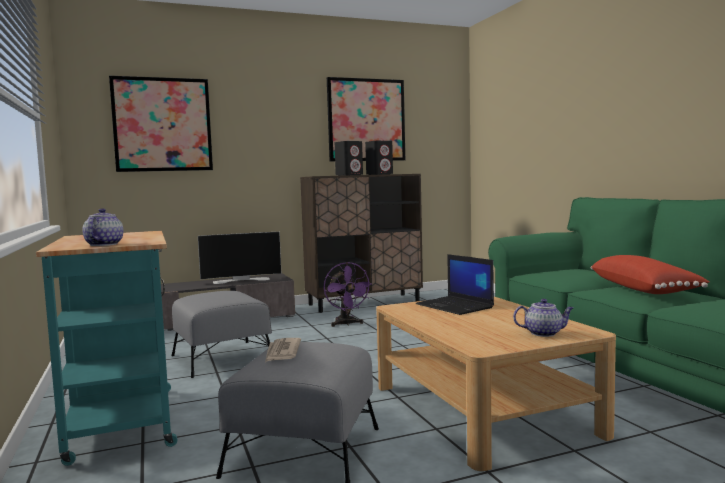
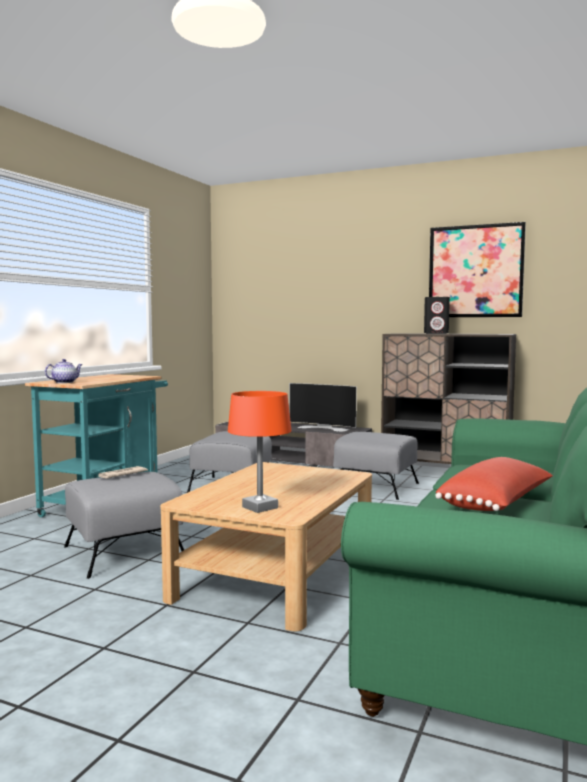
camera: 45 degrees right, 0 degrees up
picture [109,76,213,172] -> none
purple fan [324,262,372,327] -> grey ottoman [333,432,419,500]
black speaker [365,141,393,175] -> none
laptop [416,254,494,315] -> none
teapot [513,299,574,337] -> orange table lamp [228,391,291,513]

